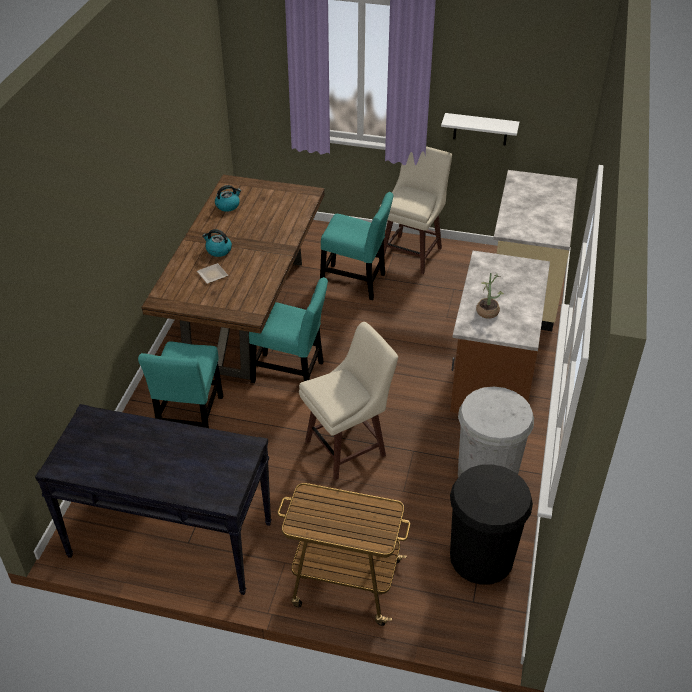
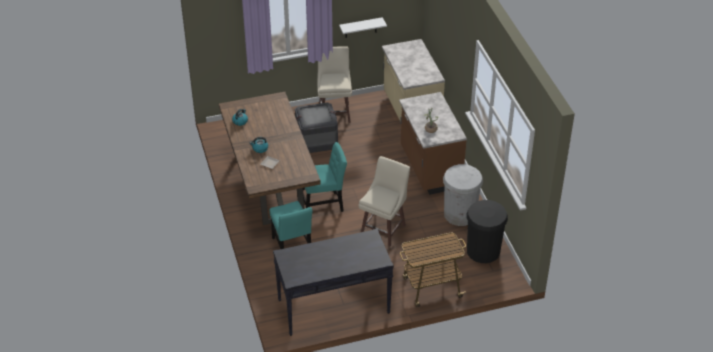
camera: 30 degrees left, 0 degrees up
turquoise chair [320,192,394,300] -> crate [295,102,338,153]

